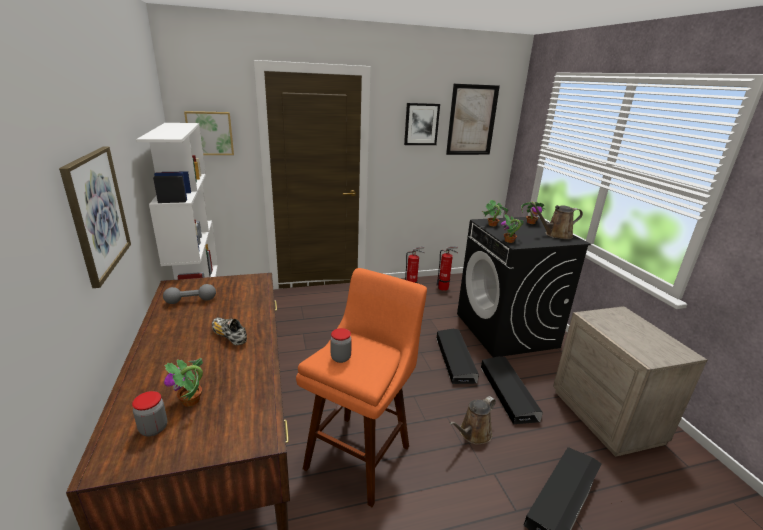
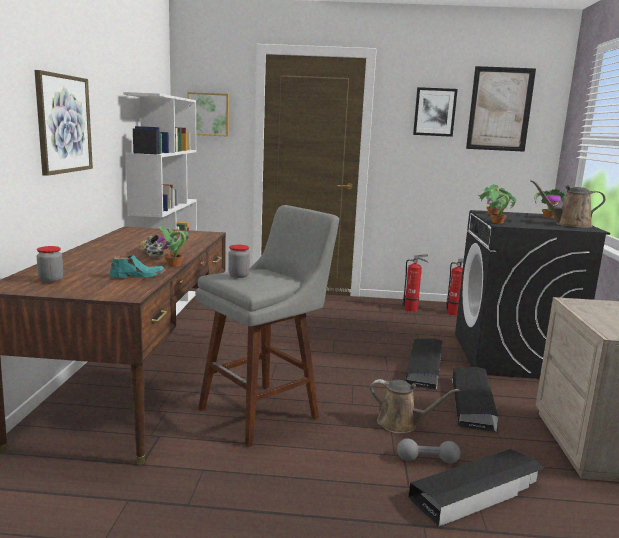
camera: 20 degrees right, 10 degrees down
grey dumbbell [163,284,216,304] -> grey dumbbell moved to [397,438,461,464]
potted plant [164,358,203,407] -> potted plant moved to [157,226,189,266]
orange stool [296,268,427,507] -> grey stool [195,205,339,448]
brown watering can [450,396,496,445] -> brown watering can turned 135 degrees counterclockwise [370,379,459,433]
none -> turquoise shoe [110,255,165,278]

